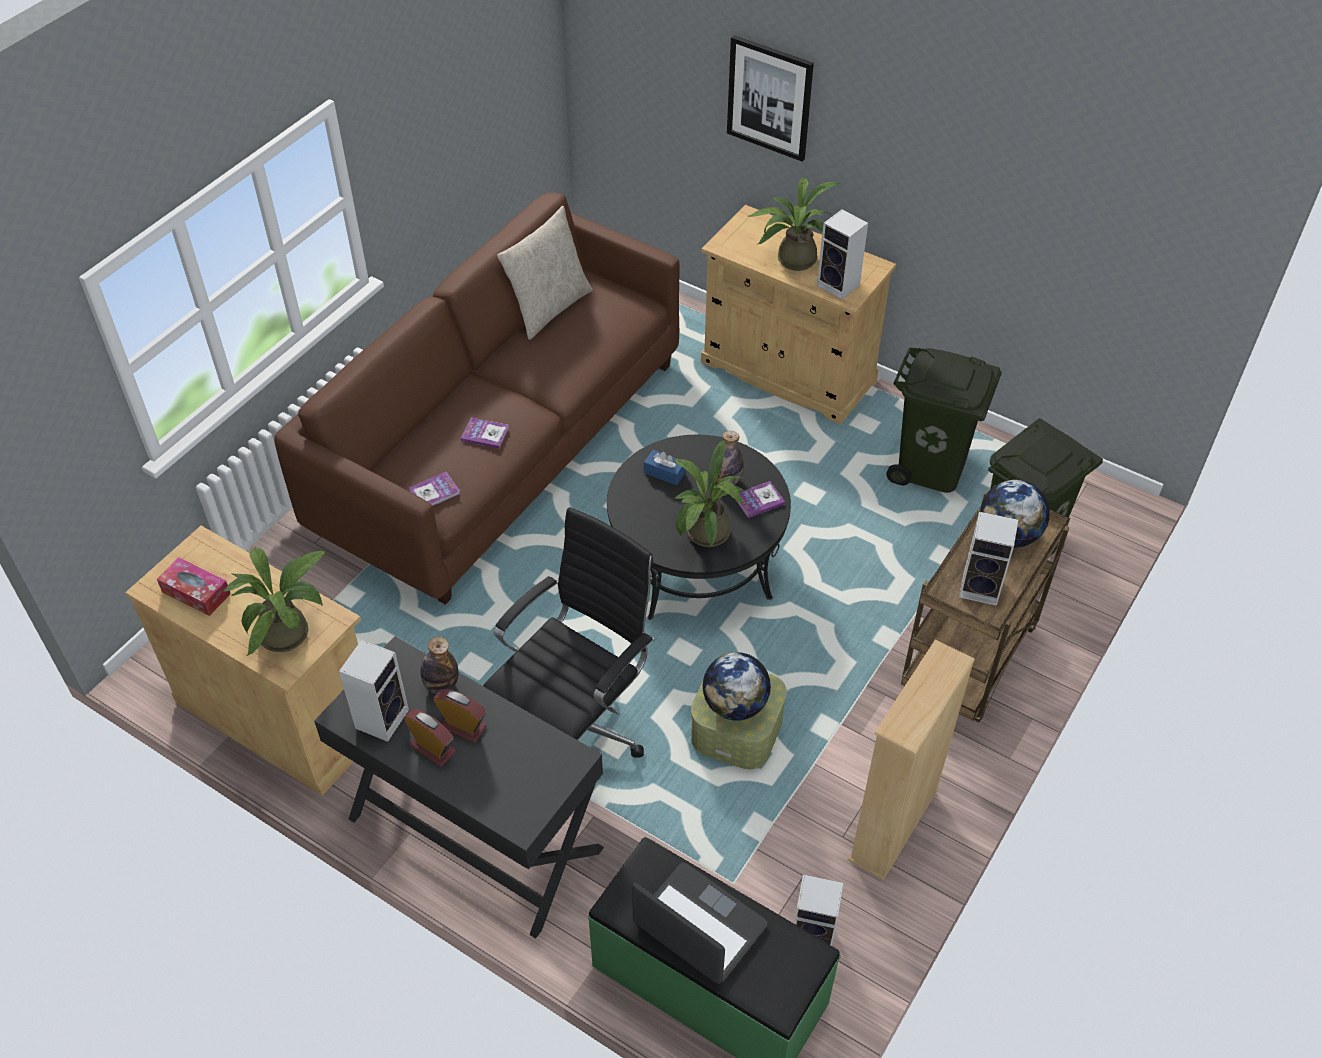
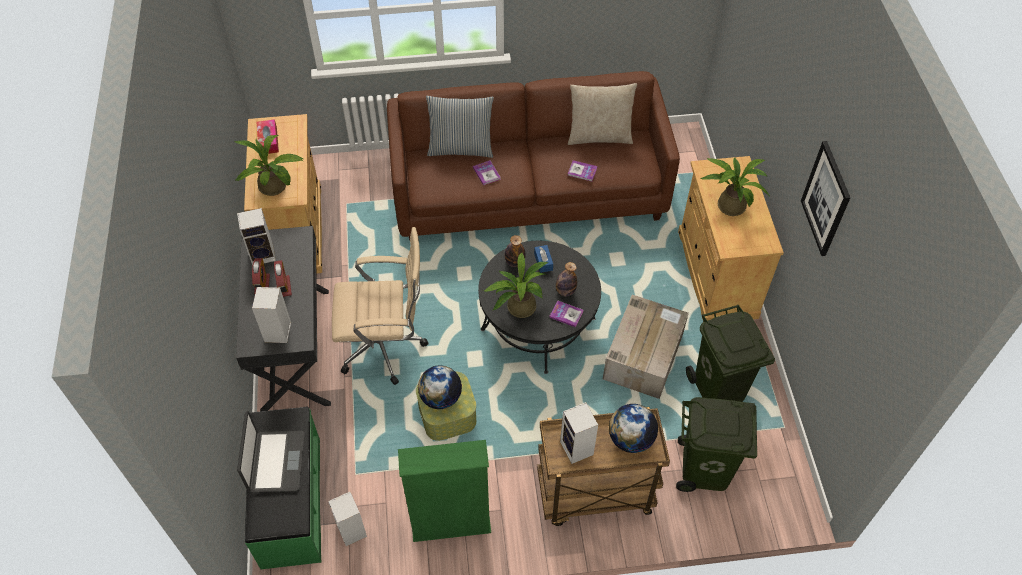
camera: 50 degrees right, 5 degrees up
book [409,472,461,506] -> book moved to [567,160,598,181]
bottle [420,637,459,694] -> bottle moved to [505,235,525,267]
black office chair [483,507,655,758] -> beige office chair [332,227,428,385]
picture [727,35,814,162] -> picture moved to [801,141,850,256]
speaker [817,209,868,300] -> speaker moved to [252,287,291,343]
beige bookcase [848,639,975,880] -> green bookcase [398,440,491,542]
none -> pillow [426,96,494,158]
none -> cardboard box [603,295,689,399]

